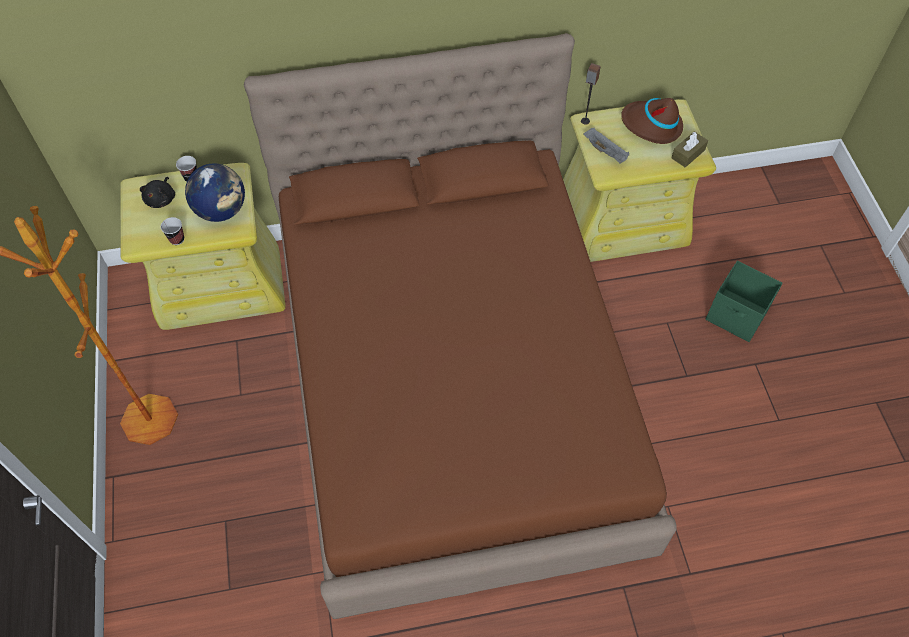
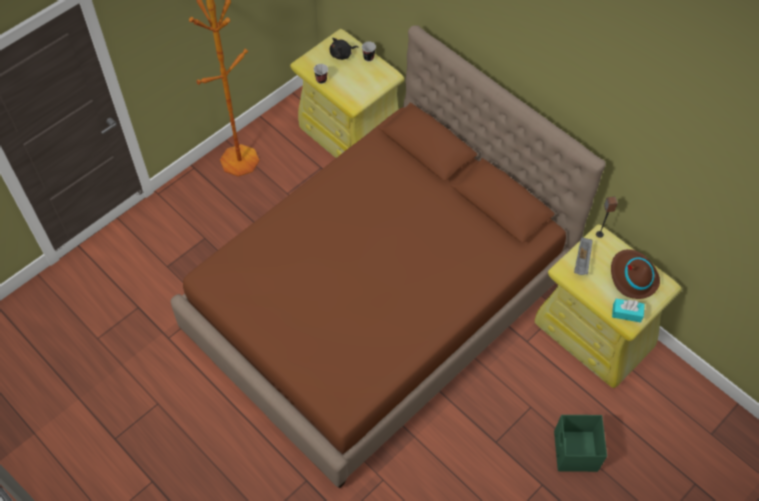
camera: 55 degrees right, 0 degrees up
globe [185,163,245,222] -> none
brown tissue box [672,131,708,168] -> turquoise tissue box [612,299,645,322]

